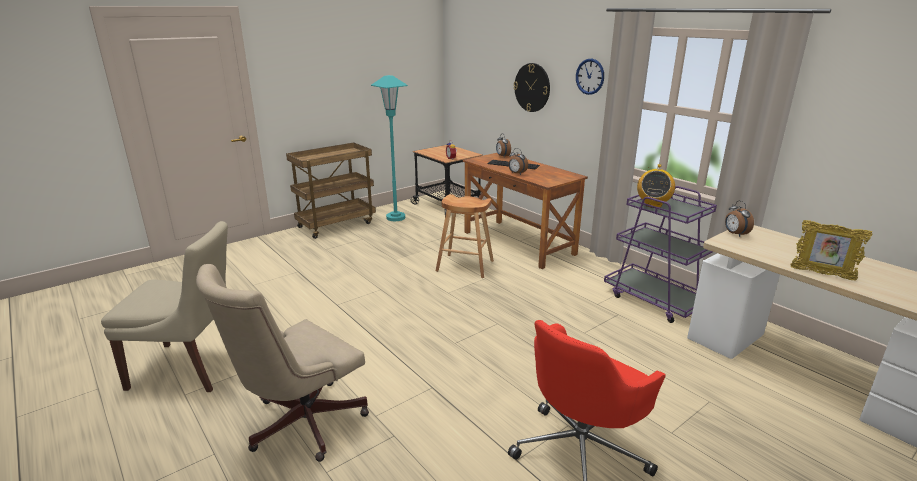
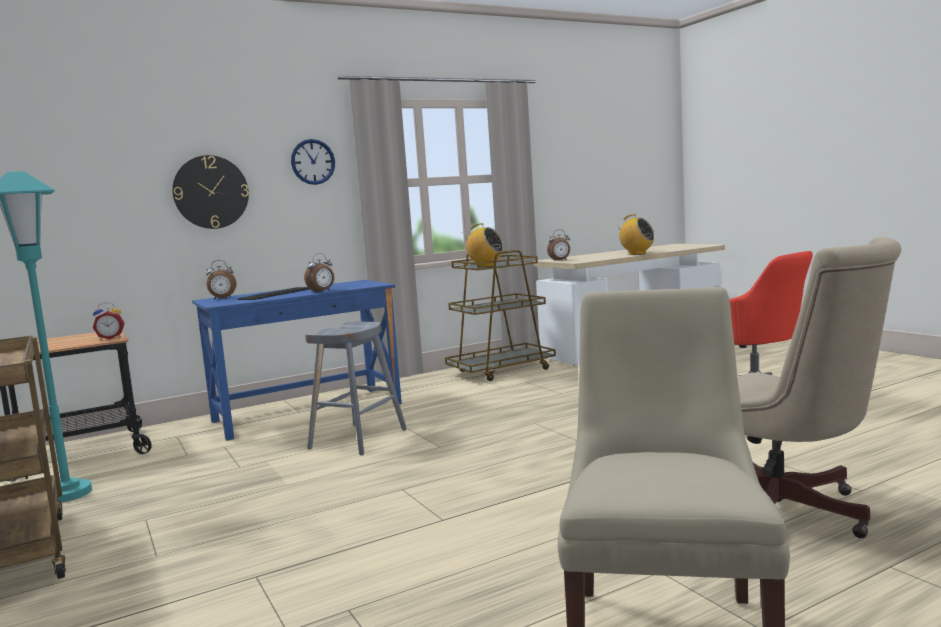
camera: 80 degrees left, 15 degrees down
brown stool [436,194,494,278] -> grey stool [305,322,407,455]
brown desk [463,153,588,269] -> blue desk [192,280,402,441]
purple cart [604,186,717,323] -> brown cart [445,250,556,381]
picture frame [790,220,872,281] -> radio [617,214,655,255]

